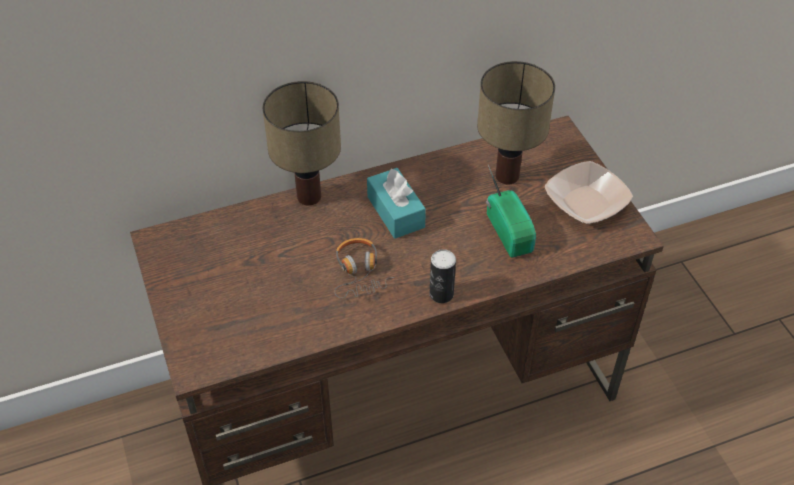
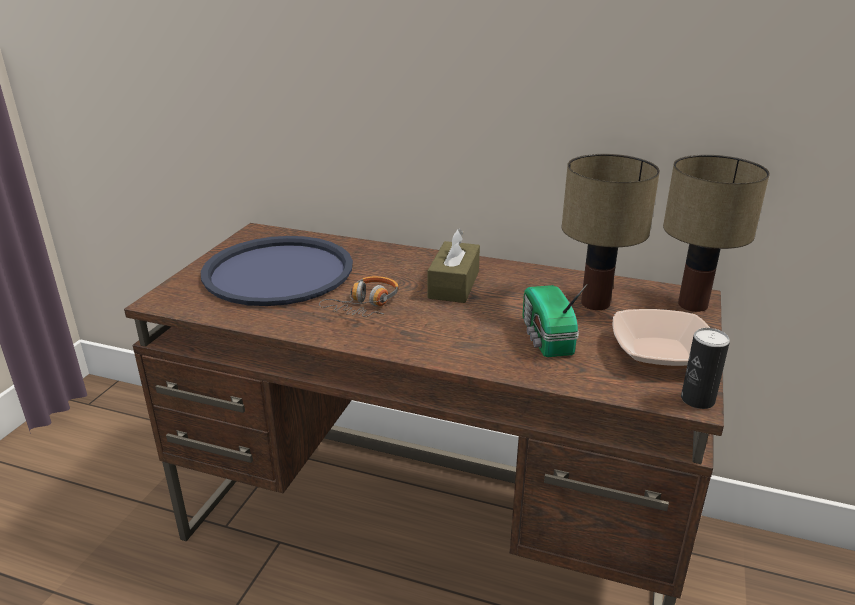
camera: 40 degrees right, 20 degrees down
table lamp [263,81,341,206] -> table lamp moved to [663,155,770,312]
turquoise tissue box [367,168,426,239] -> brown tissue box [428,229,480,303]
can [430,249,456,303] -> can moved to [681,328,730,409]
radio [486,165,536,258] -> radio turned 150 degrees clockwise [523,285,587,357]
none -> blue tray [201,236,353,306]

